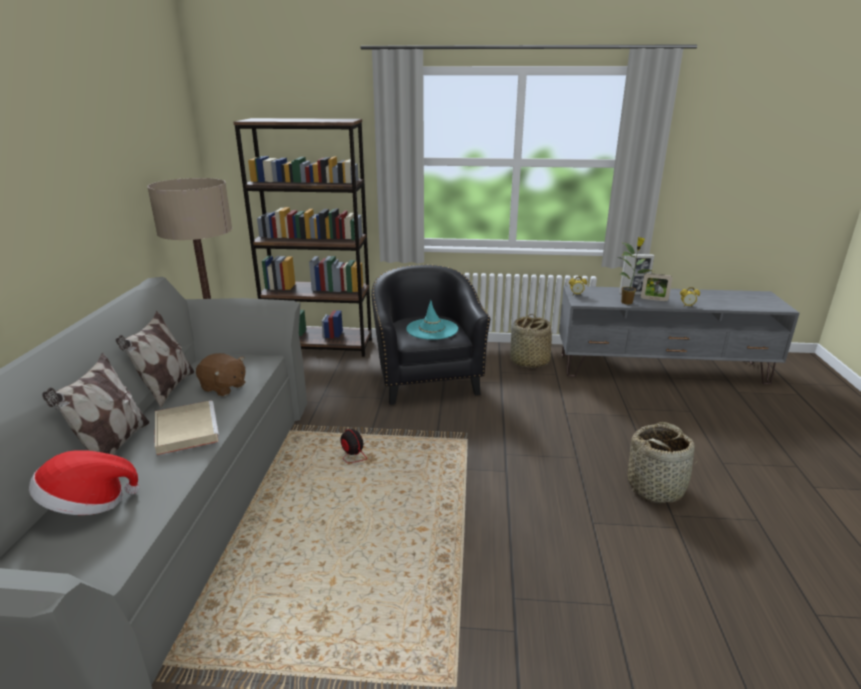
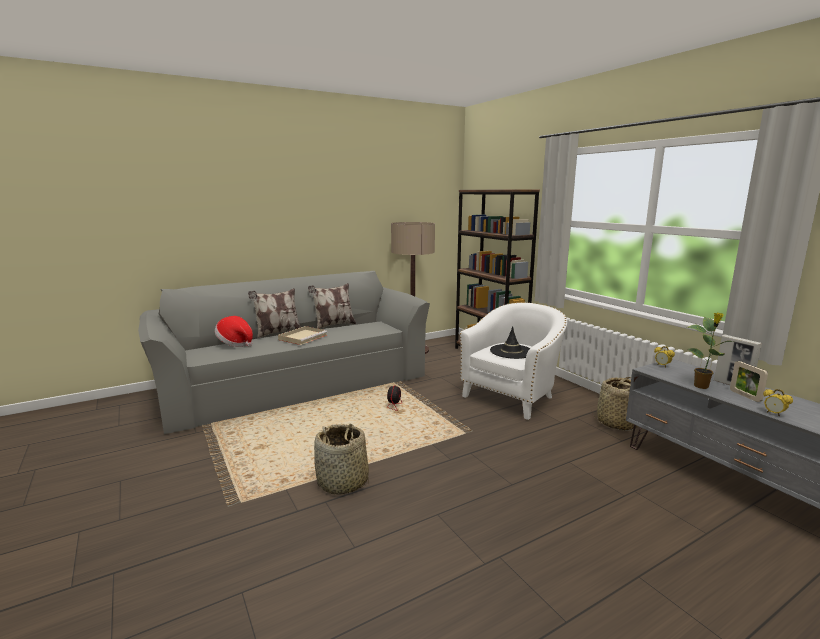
camera: 55 degrees right, 10 degrees down
brown plush toy [196,353,245,396] -> none
black armchair [371,265,490,405] -> white armchair [460,302,567,420]
turquoise hat [406,300,458,340] -> black hat [490,326,530,359]
basket [626,422,697,503] -> basket moved to [314,424,369,495]

